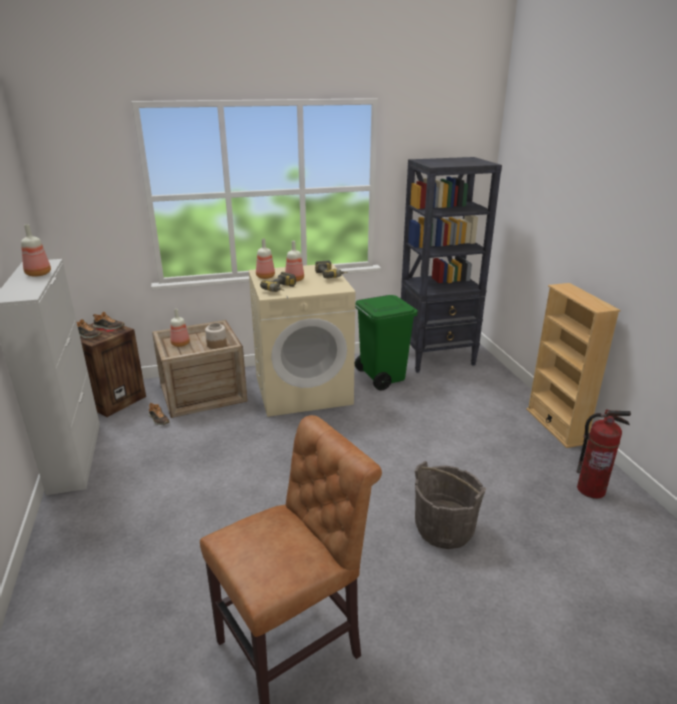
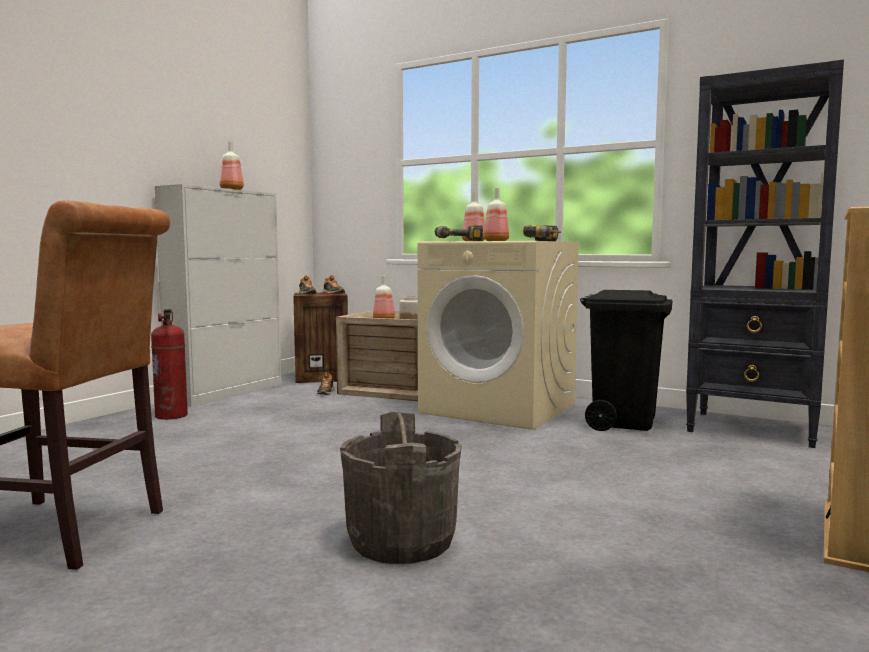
camera: 45 degrees right, 20 degrees down
green trash can [355,295,418,391] -> black trash can [580,290,673,431]
fire extinguisher [577,409,631,499] -> fire extinguisher moved to [151,309,188,420]

